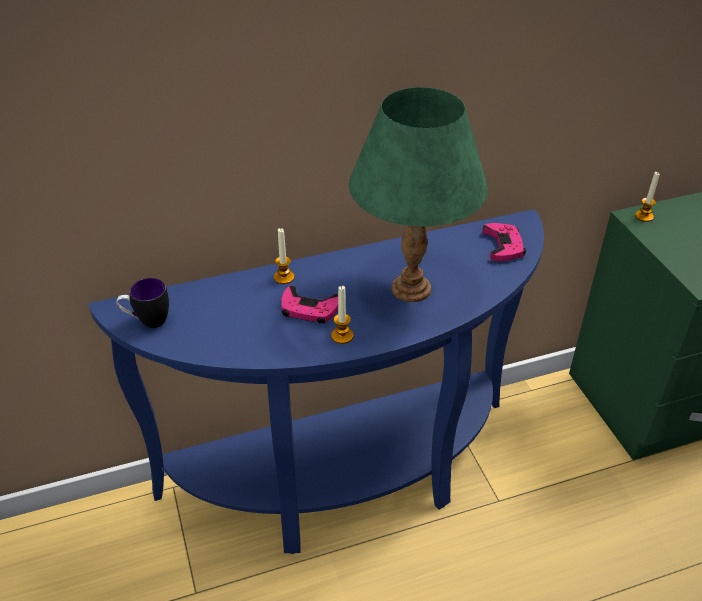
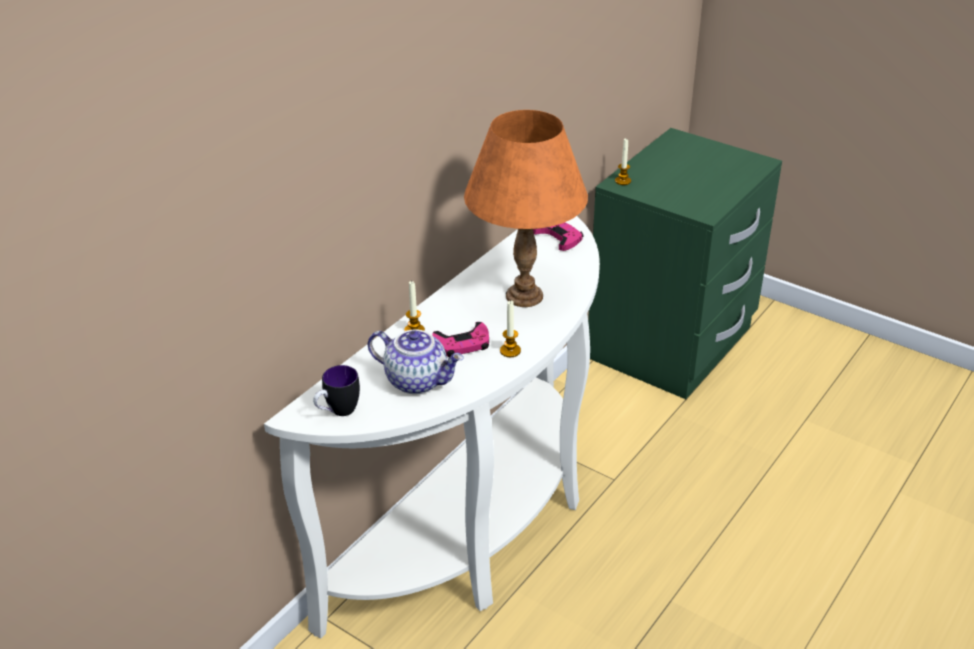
camera: 35 degrees left, 5 degrees down
blue console table [89,209,544,554] -> white console table [264,216,600,639]
green table lamp [349,87,488,302] -> orange table lamp [464,110,588,307]
none -> teapot [368,329,464,394]

